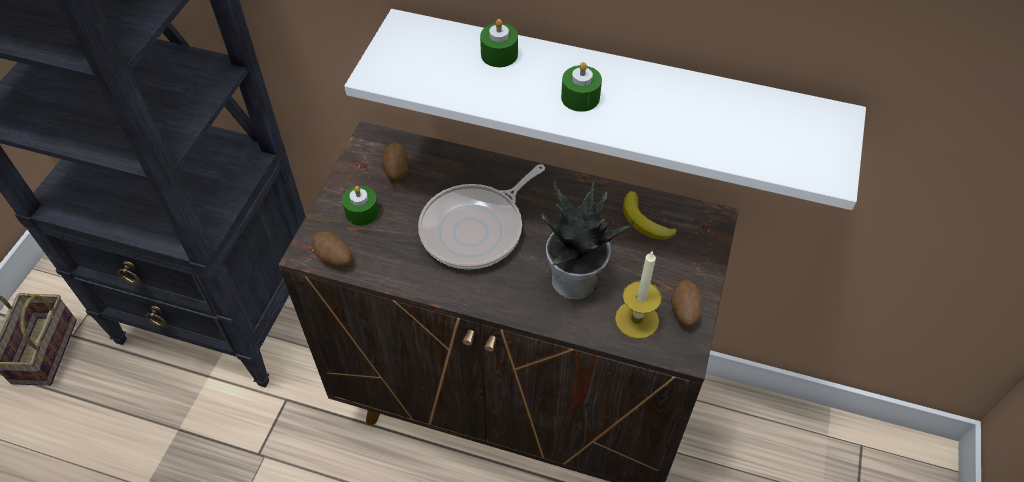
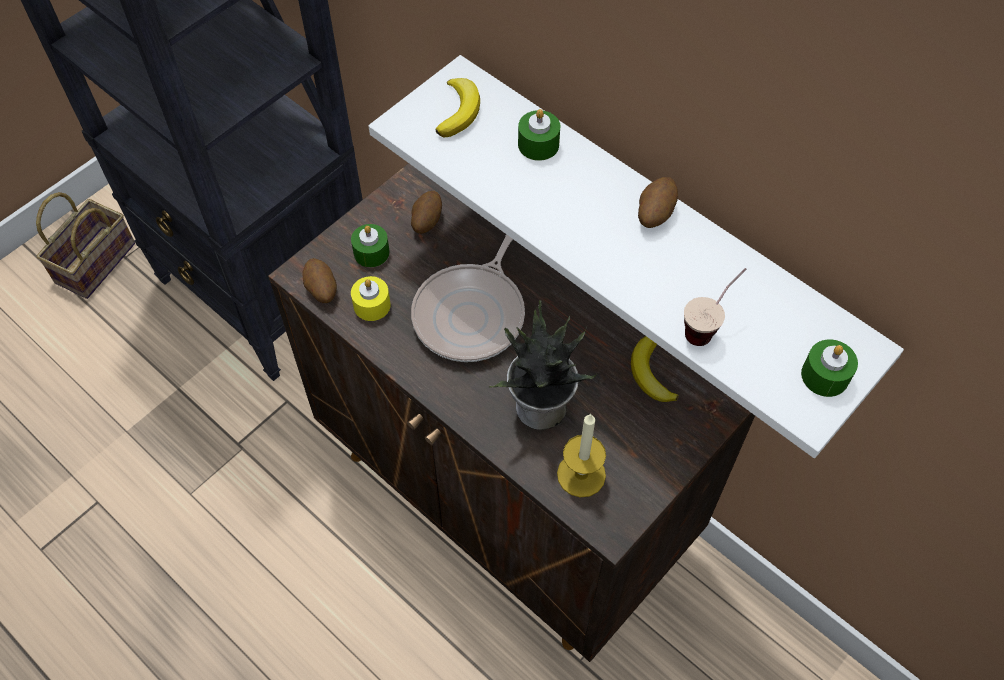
camera: 25 degrees right, 5 degrees up
frying pan [418,164,545,270] -> frying pan turned 45 degrees counterclockwise [411,234,525,362]
green candle [561,62,602,112] -> green candle moved to [801,339,858,397]
potato [671,279,702,327] -> potato moved to [638,177,678,228]
none -> yellow candle [351,276,391,321]
none -> banana [435,78,480,138]
none -> cup [684,268,747,346]

